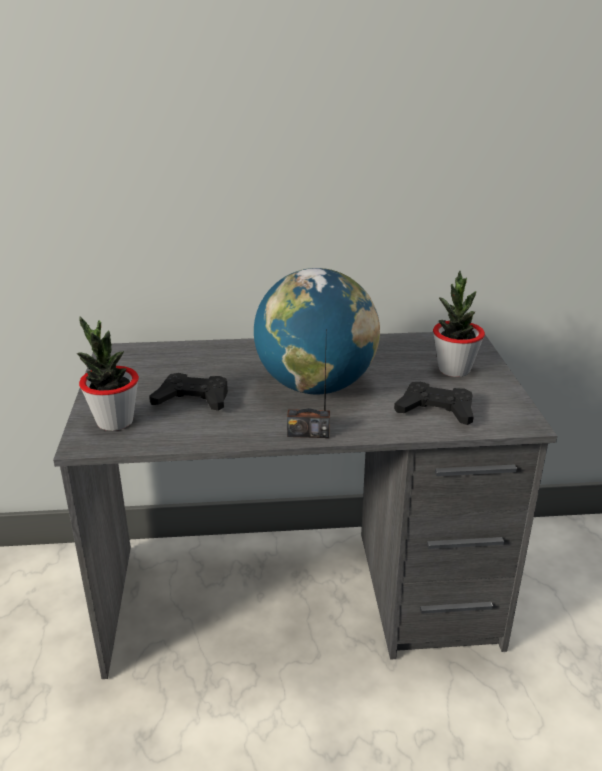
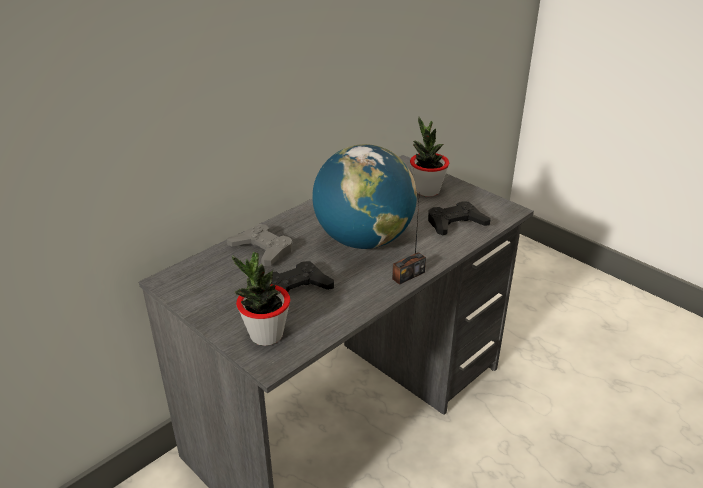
camera: 40 degrees left, 5 degrees up
none -> grey game controller [227,224,293,266]

